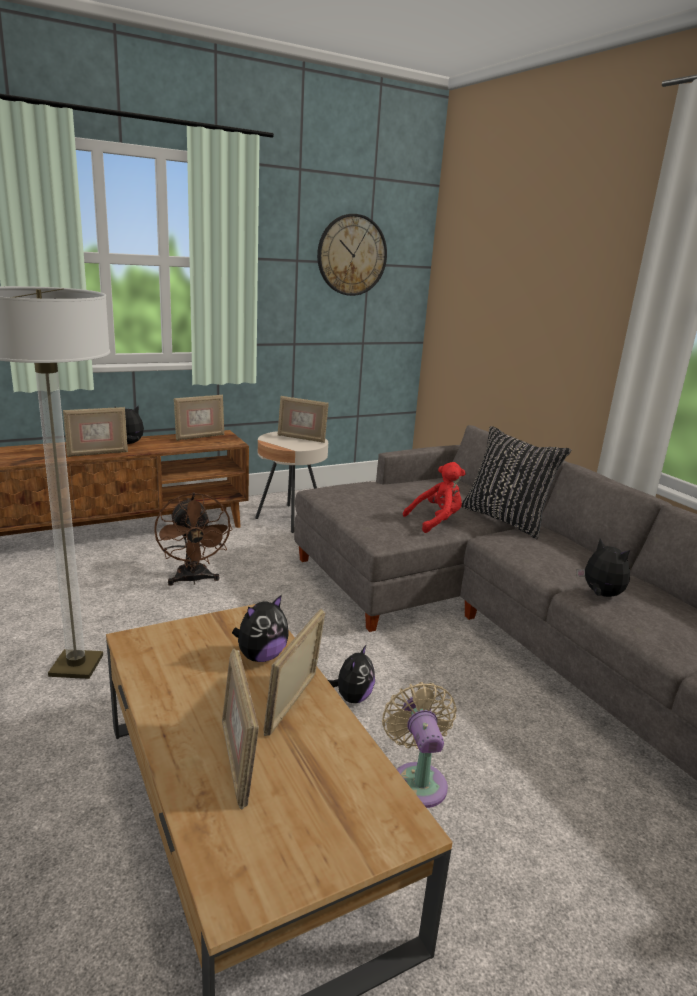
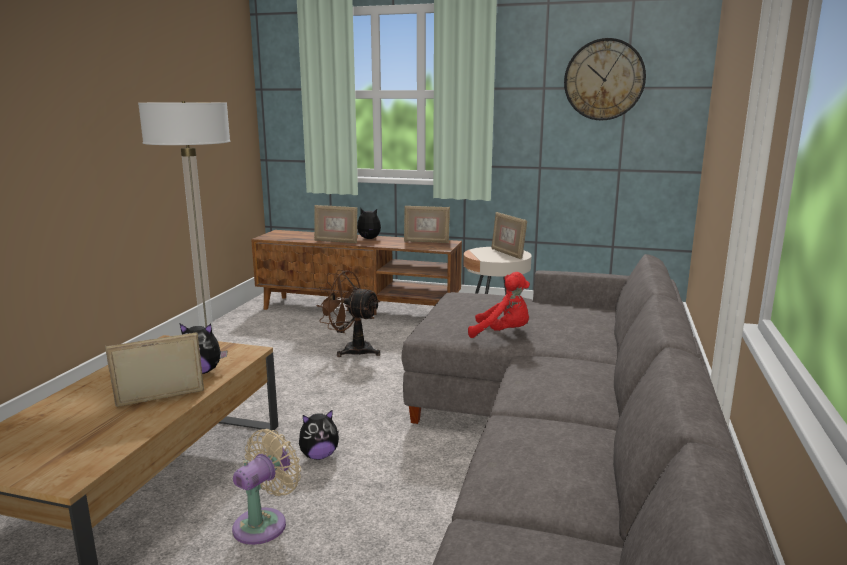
camera: 45 degrees right, 5 degrees down
brown fan [154,492,233,586] -> brown fan turned 90 degrees clockwise [316,270,381,357]
picture frame [222,649,259,810] -> none
black pillow [461,426,571,539] -> none
plush toy [577,539,630,597] -> none

